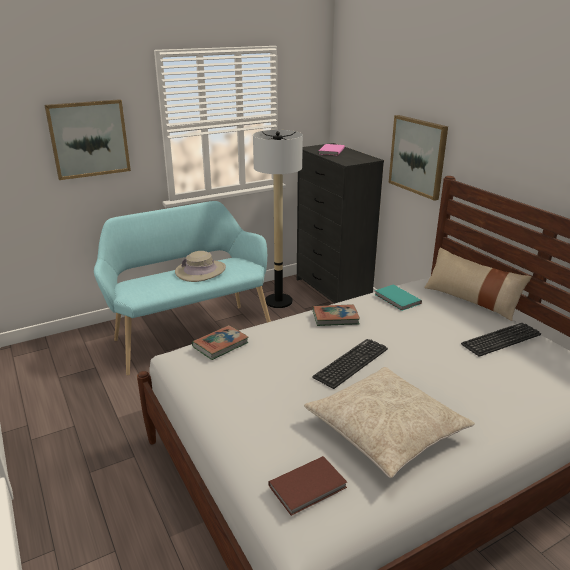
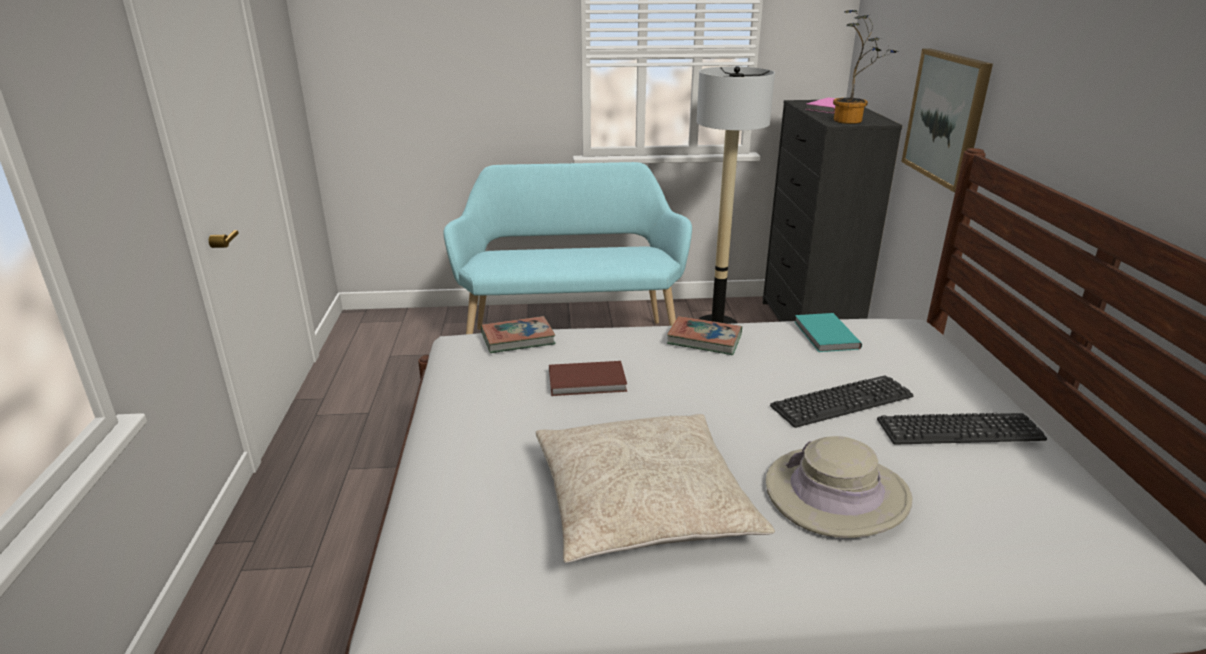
camera: 25 degrees right, 0 degrees up
picture [45,99,131,180] -> none
beige hat [175,251,226,282] -> beige hat moved to [766,436,912,538]
brown book [268,456,347,516] -> brown book moved to [549,361,627,396]
keyboard [312,339,388,389] -> keyboard moved to [770,375,913,428]
beige pillow [424,248,532,321] -> none
none -> potted plant [833,10,899,124]

